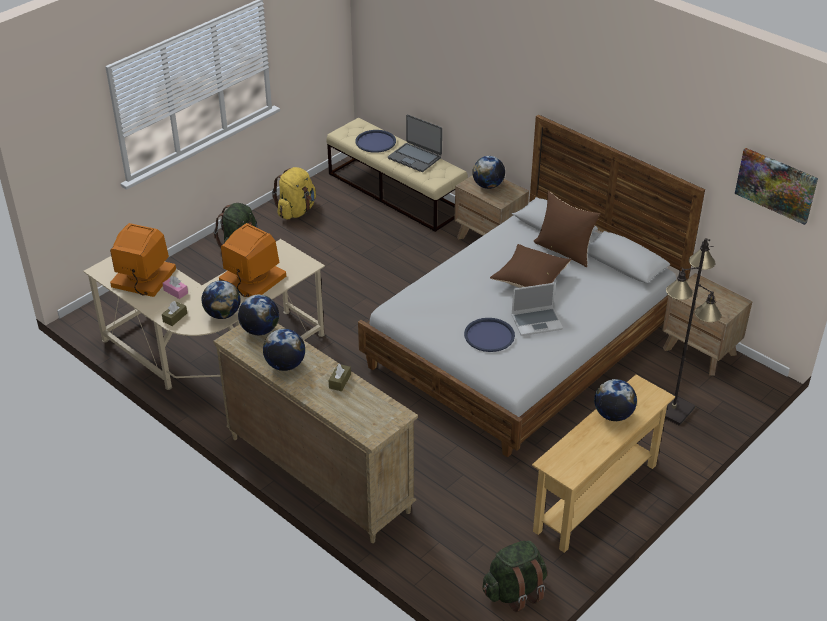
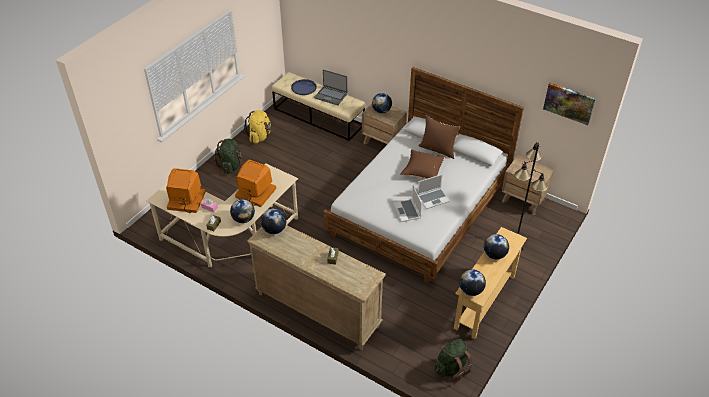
camera: 10 degrees left, 5 degrees up
globe [263,329,305,371] -> globe moved to [459,269,486,296]
blue tray [464,318,515,352] -> laptop [393,185,422,222]

